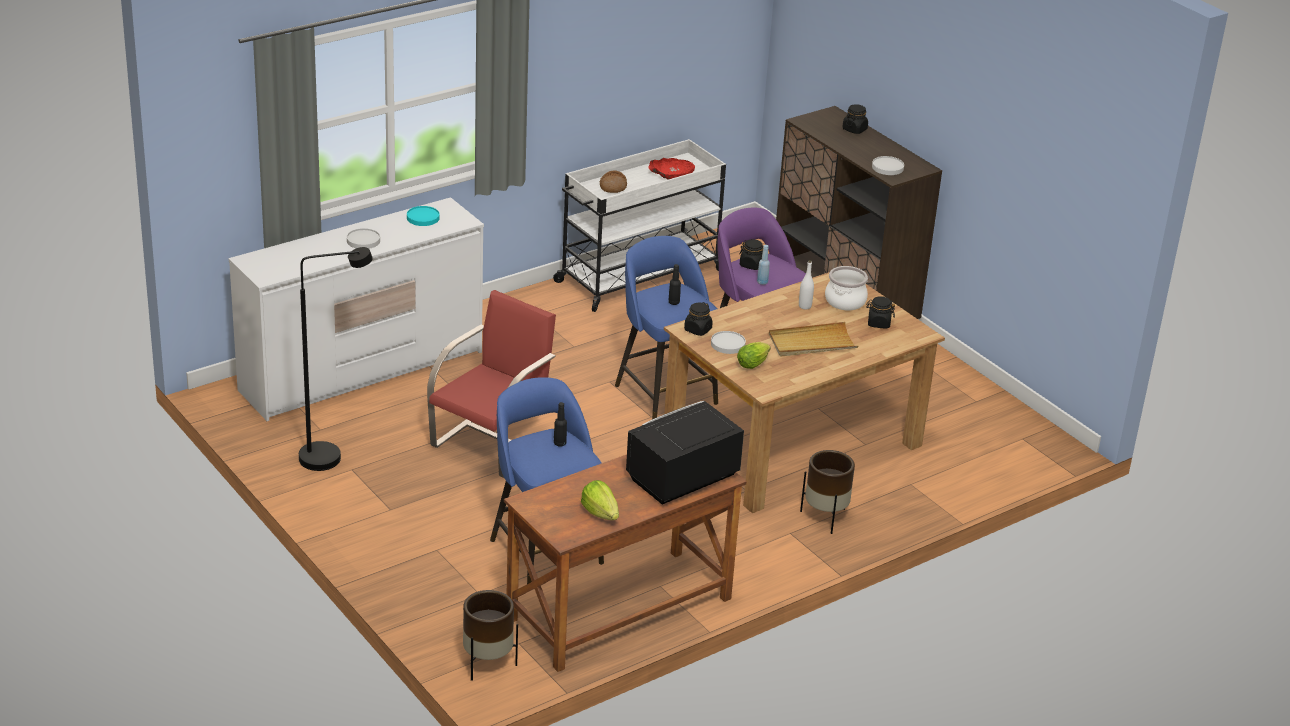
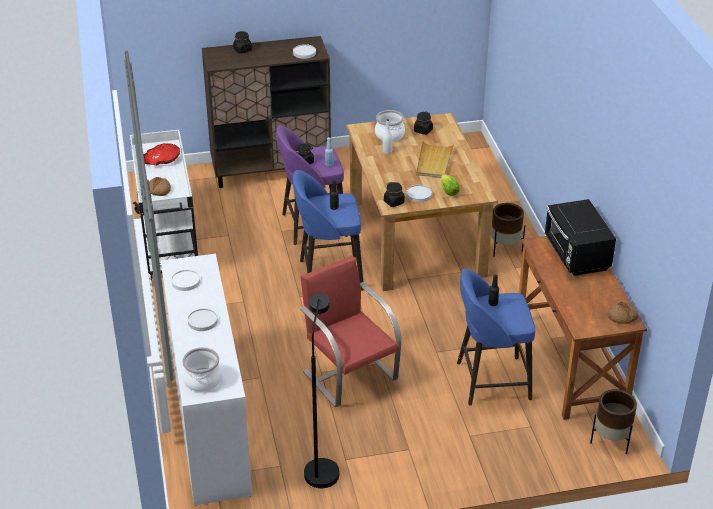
camera: 65 degrees left, 5 degrees up
turquoise plate [407,206,439,226] -> white plate [171,270,200,291]
lettuce [581,480,619,520] -> none
none -> cooking pot [182,347,222,392]
none -> bread [608,301,638,324]

